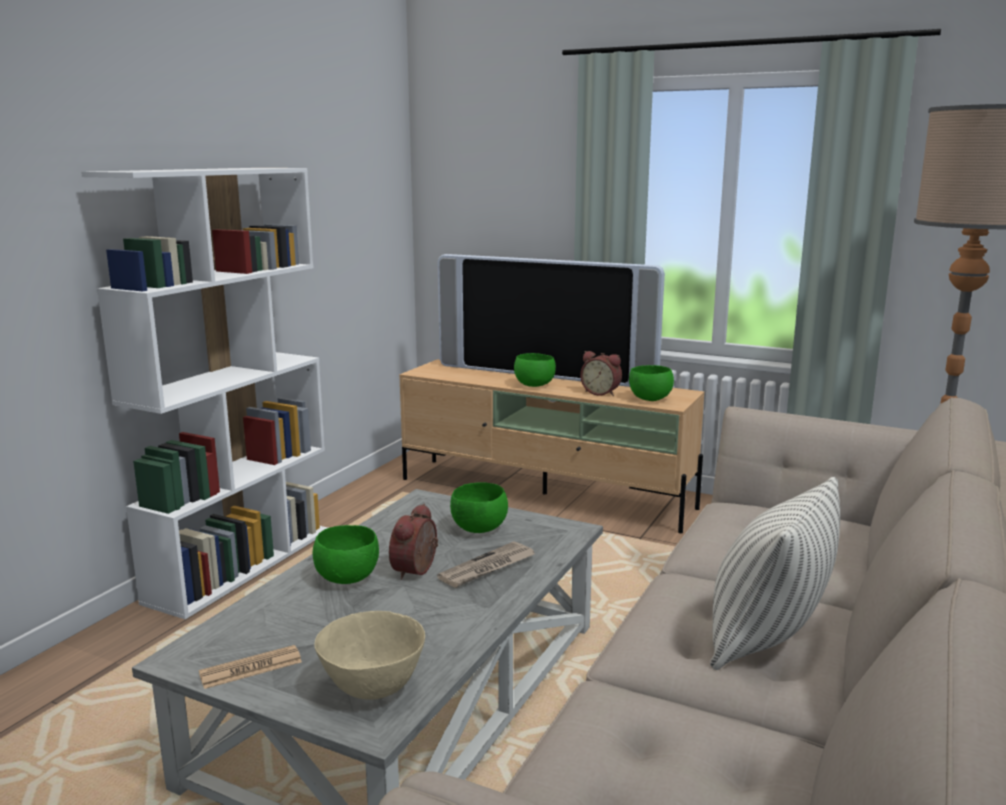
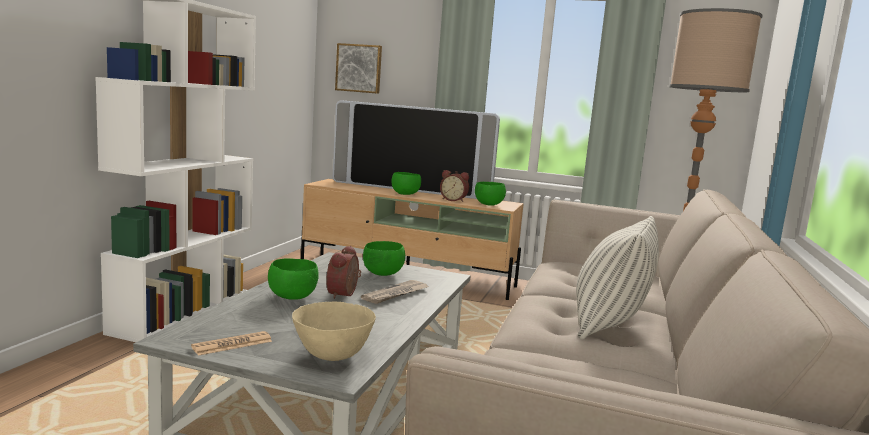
camera: 10 degrees left, 5 degrees down
none -> picture [335,43,382,94]

